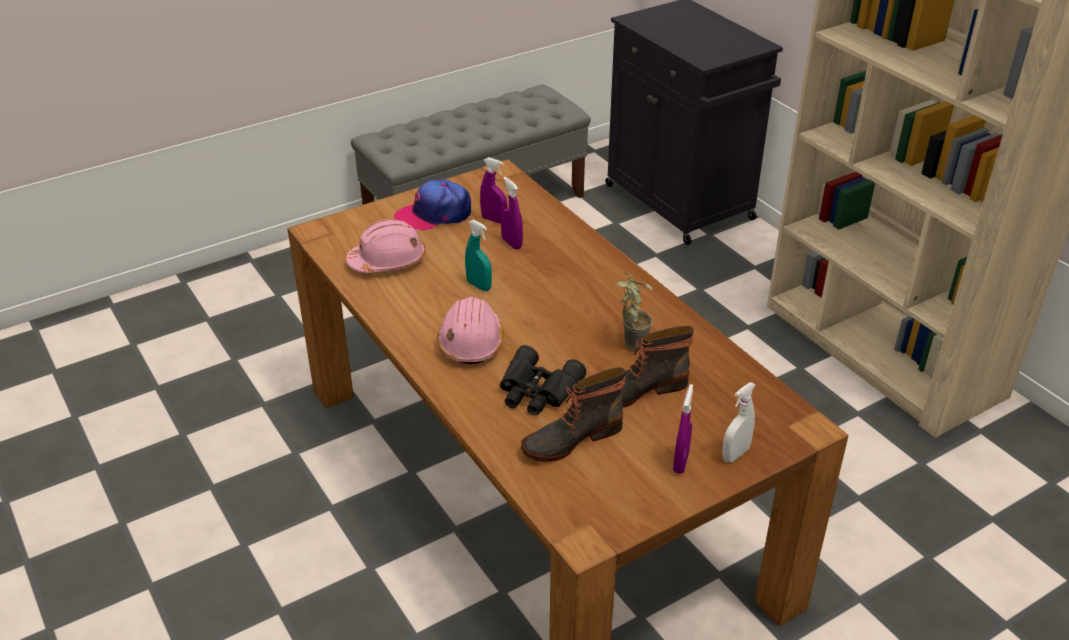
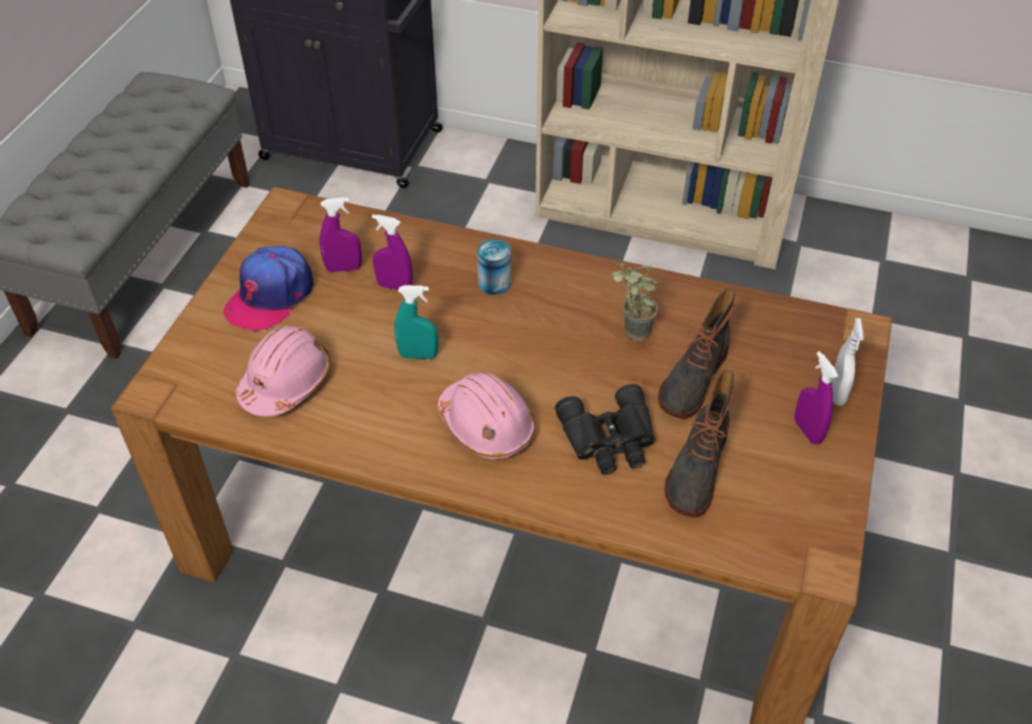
camera: 40 degrees left, 10 degrees up
none -> can [477,239,511,295]

